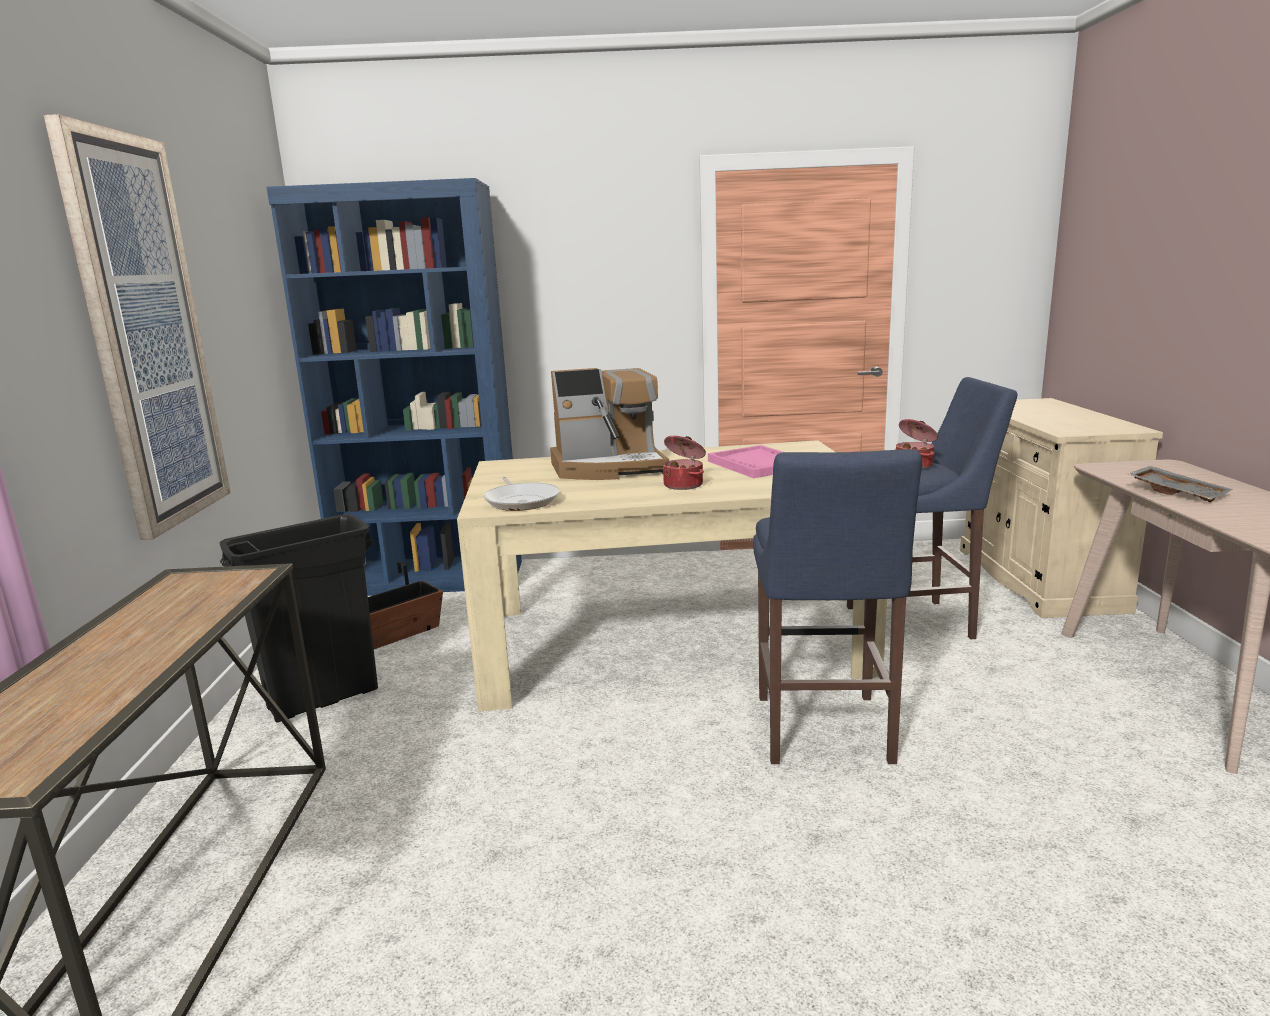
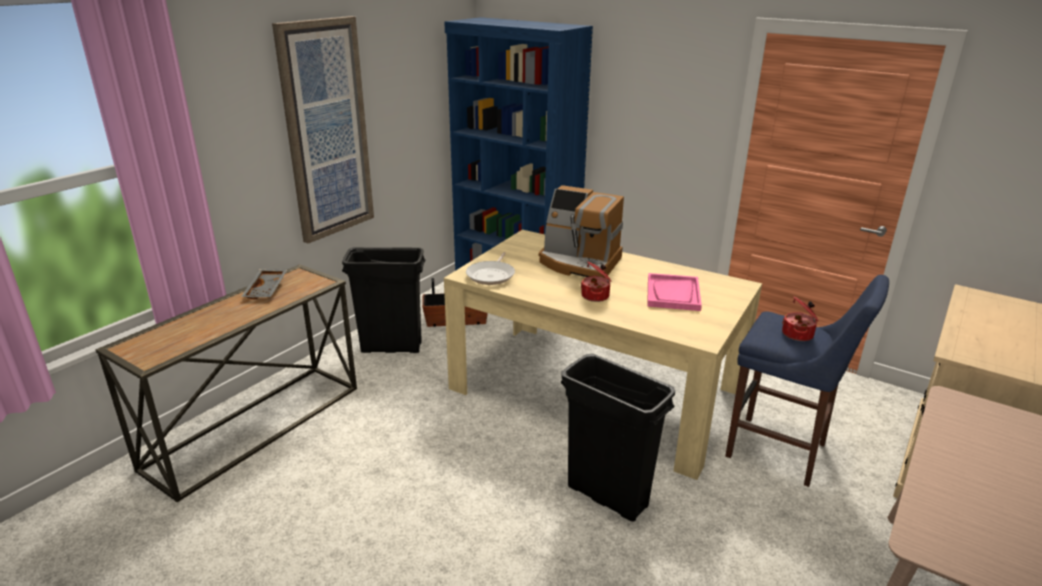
camera: 35 degrees right, 10 degrees up
blue stool [753,449,922,764] -> black trash can [561,354,675,522]
grey tray [1128,466,1233,502] -> grey tray moved to [241,269,288,299]

